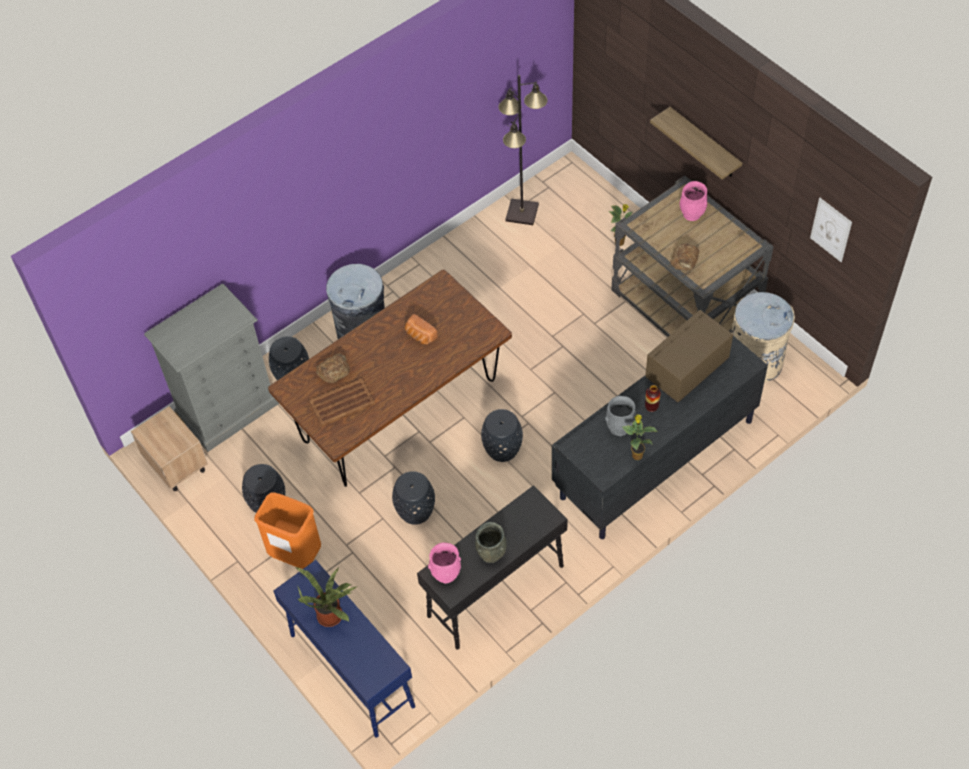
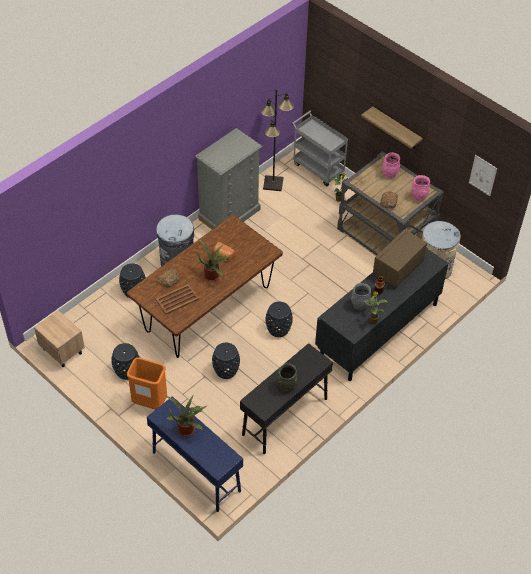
camera: 10 degrees left, 5 degrees down
grey dresser [144,284,279,452] -> grey dresser moved to [195,128,263,230]
pink vase [428,543,461,583] -> pink vase moved to [411,175,430,201]
none -> potted plant [196,239,231,281]
none -> grey cart [292,110,348,186]

